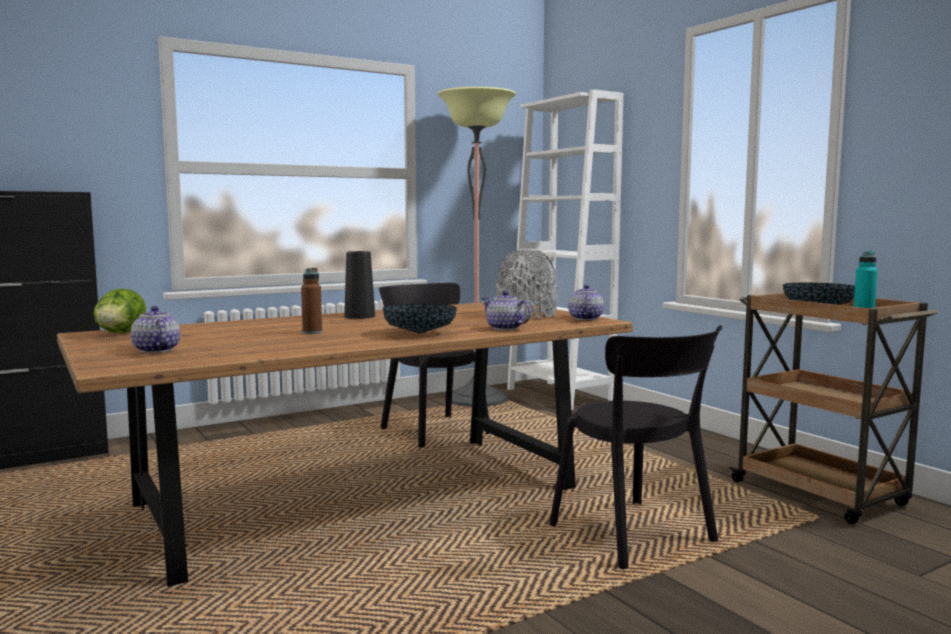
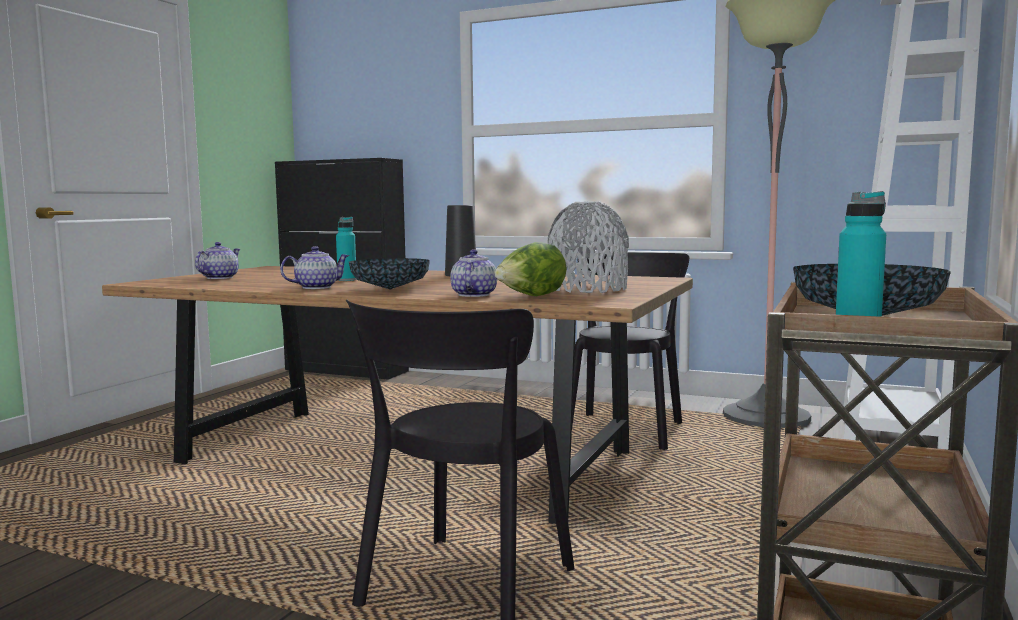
camera: 55 degrees right, 0 degrees up
lettuce [93,288,146,333] -> lettuce moved to [495,242,567,296]
brown bottle [301,268,322,334] -> turquoise bottle [336,217,357,281]
teapot [568,285,604,320] -> teapot moved to [280,246,350,289]

